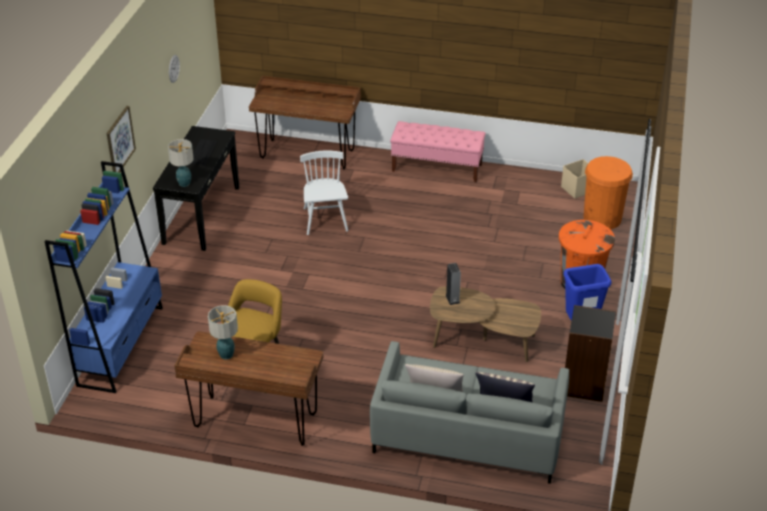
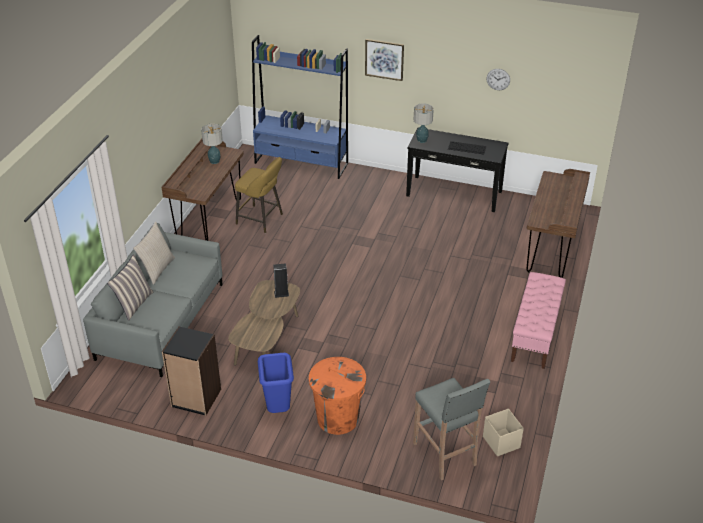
camera: 95 degrees right, 0 degrees up
white chair [300,151,348,235] -> none
orange trash can [583,156,633,230] -> grey stool [413,378,490,480]

